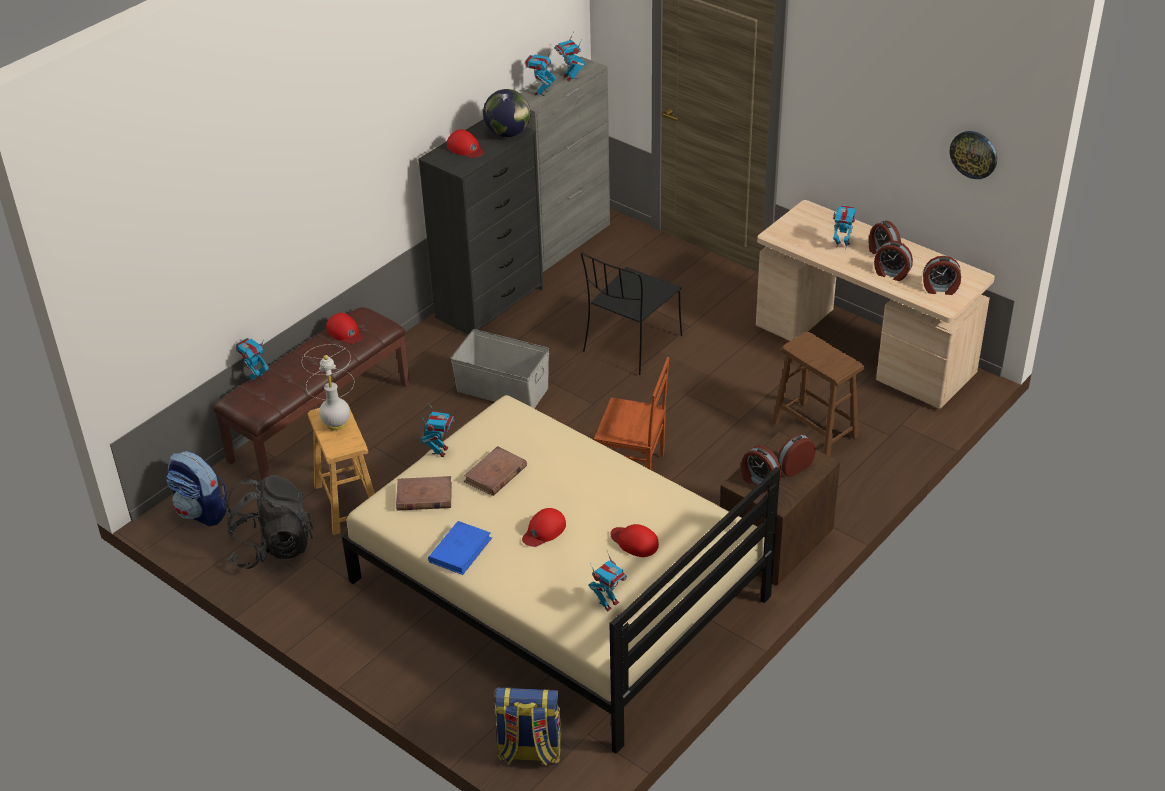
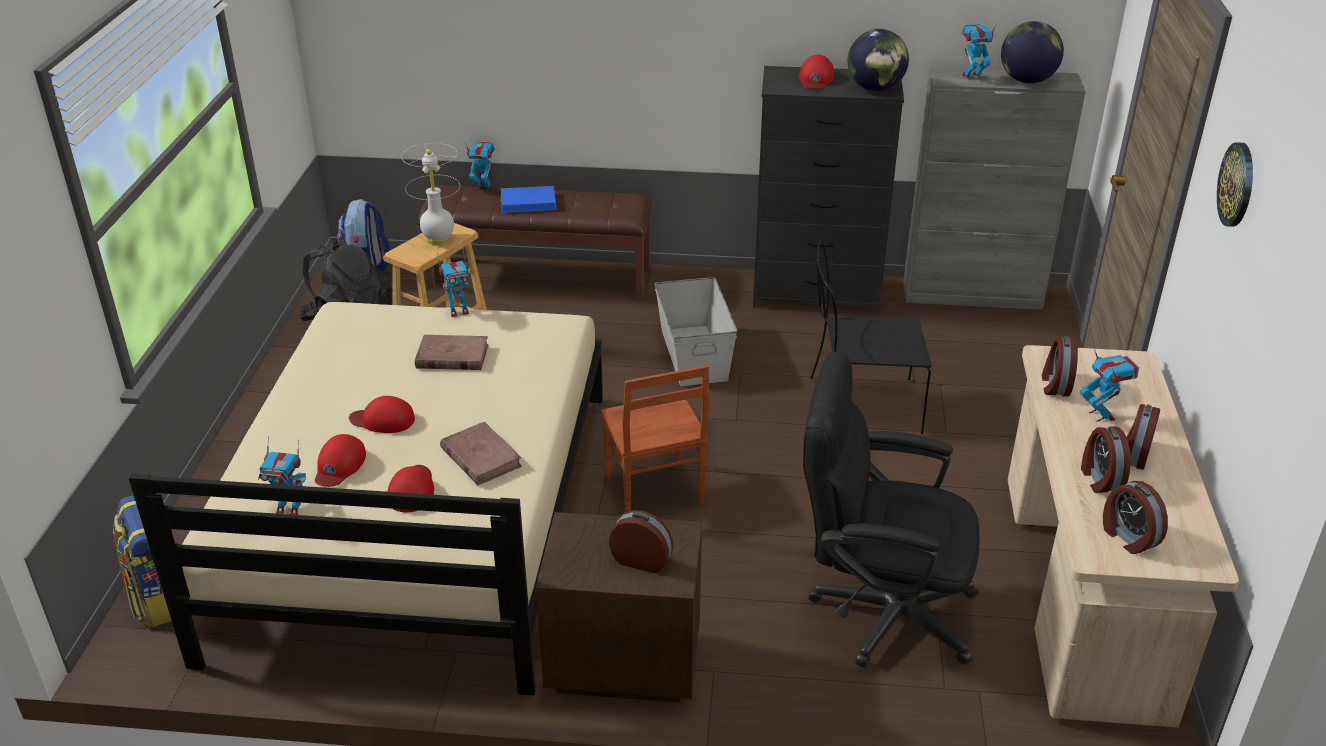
camera: 55 degrees right, 5 degrees down
red cap [326,313,362,344] -> red cap moved to [315,434,366,487]
brown book [396,476,452,511] -> brown book moved to [440,422,522,485]
blue book [428,521,492,575] -> blue book moved to [501,186,557,213]
toy robot [555,32,585,82] -> globe [1001,21,1064,84]
alarm clock [741,446,782,492] -> alarm clock moved to [1042,336,1078,397]
brown stool [772,332,864,456] -> black office chair [803,352,980,668]
wall clock [950,131,997,179] -> wall clock moved to [1217,142,1253,227]

